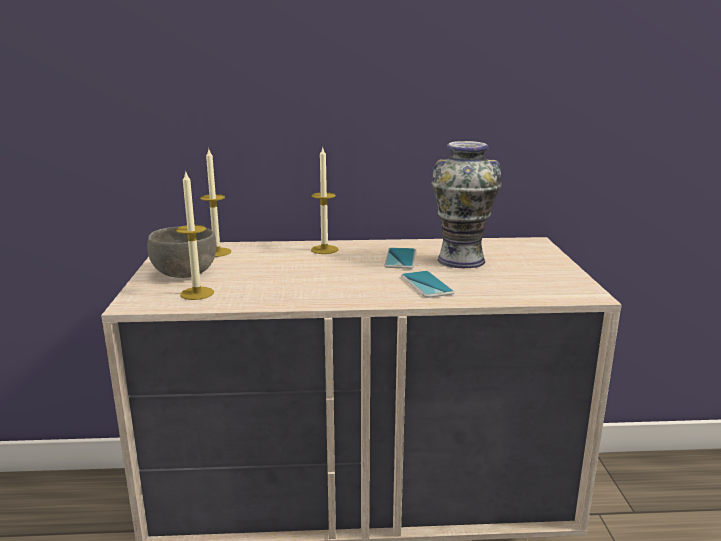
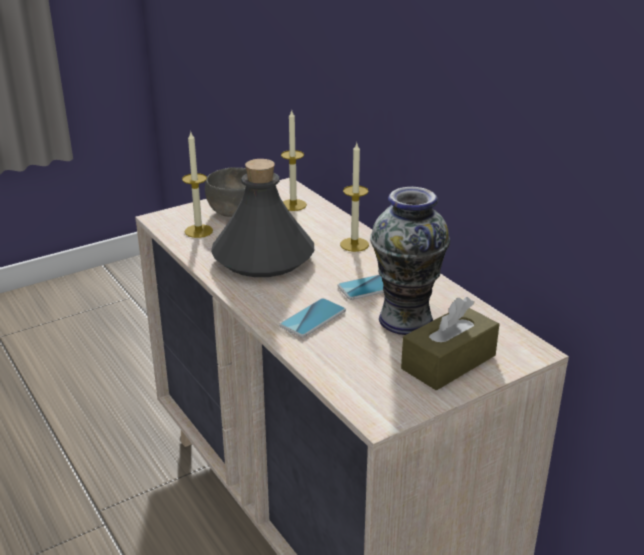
camera: 60 degrees right, 10 degrees up
none -> grey bottle [211,159,314,277]
none -> brown tissue box [401,297,499,390]

